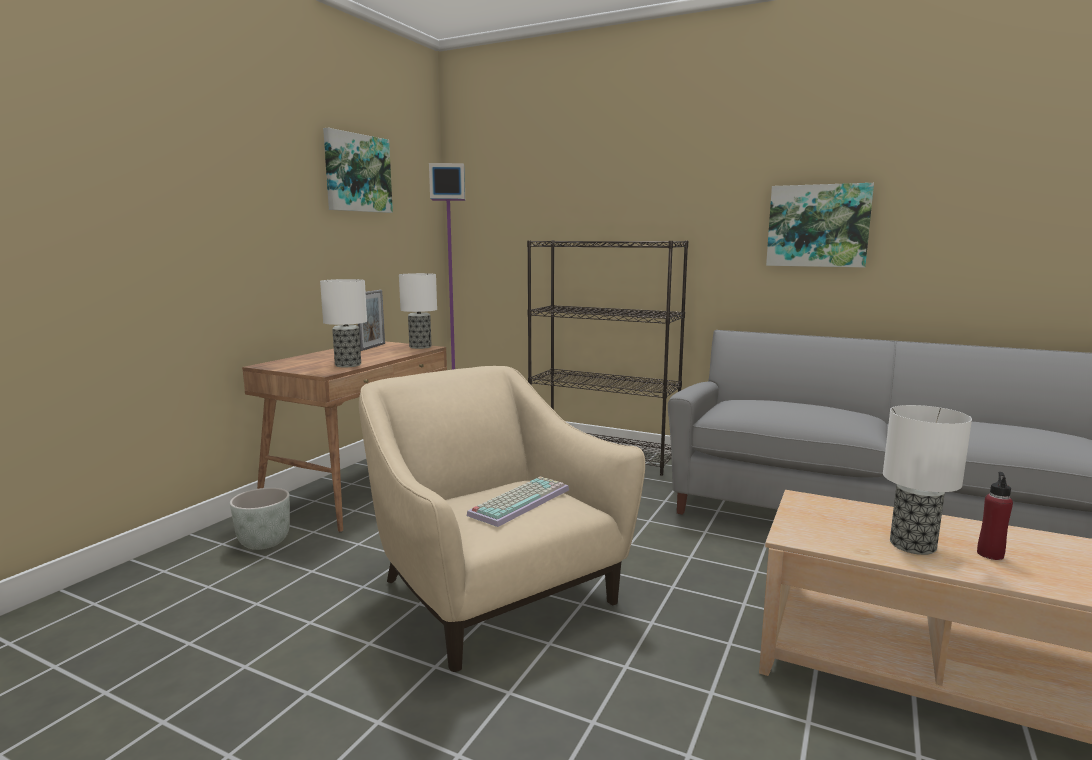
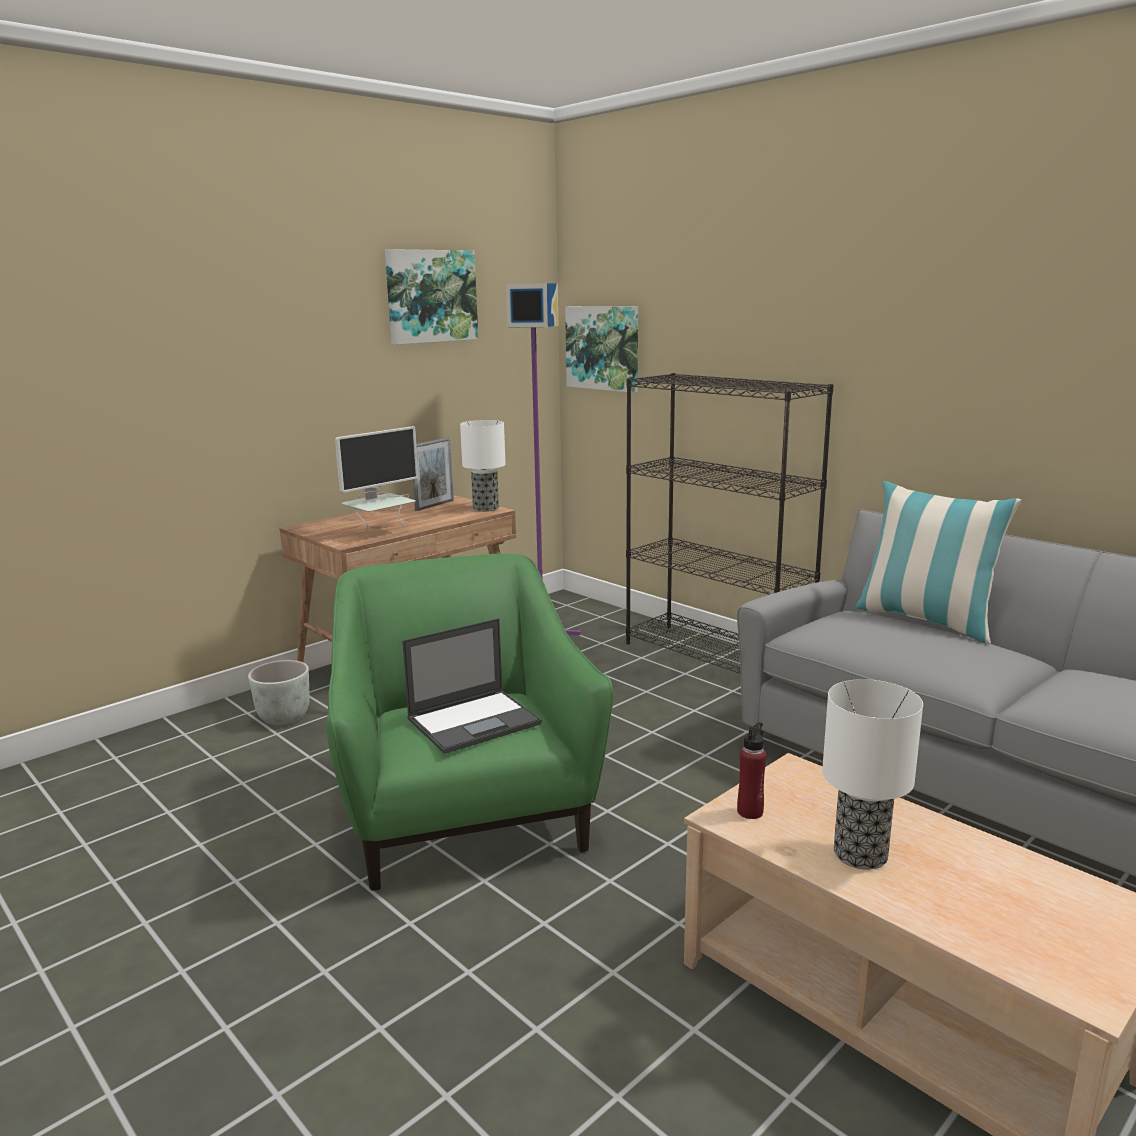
camera: 20 degrees right, 5 degrees up
table lamp [320,279,367,367] -> monitor [335,426,419,528]
beige armchair [359,366,645,672] -> green armchair [326,554,613,891]
keyboard [467,477,569,527] -> laptop [402,618,542,754]
picture [766,183,874,267] -> picture moved to [565,306,638,393]
red bottle [977,472,1013,560] -> red bottle moved to [737,722,766,819]
none -> pillow [855,481,1022,644]

